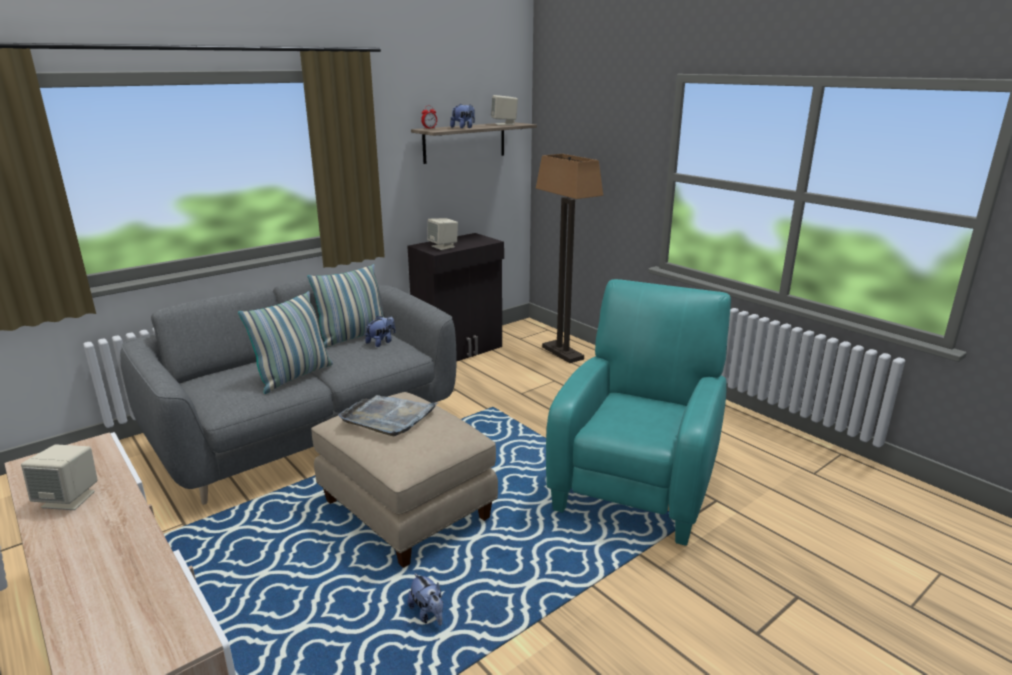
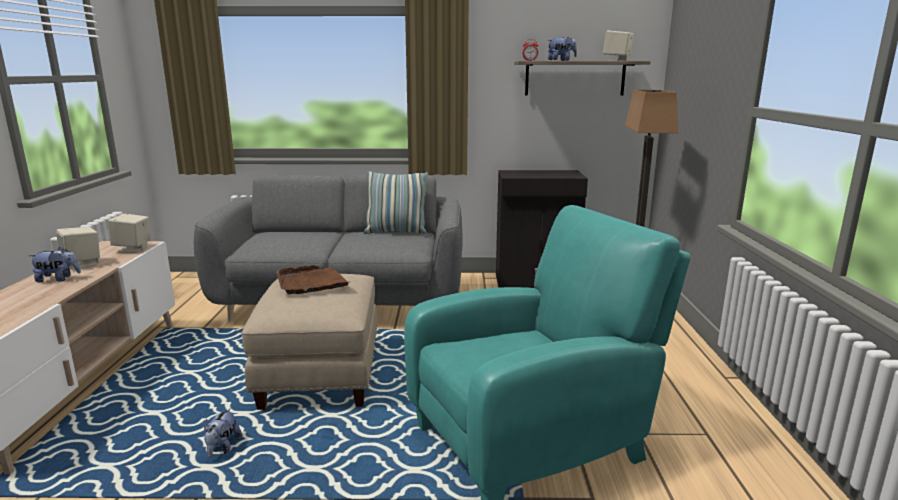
camera: 40 degrees right, 5 degrees down
pillow [238,291,333,394] -> none
grey tray [338,395,438,436] -> brown tray [276,265,349,294]
plush toy [365,316,395,347] -> plush toy moved to [29,247,81,282]
beige speaker [427,218,458,250] -> beige speaker moved to [108,214,151,253]

